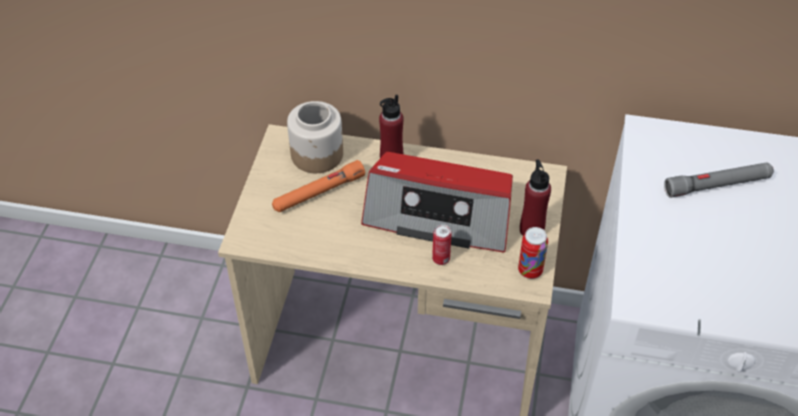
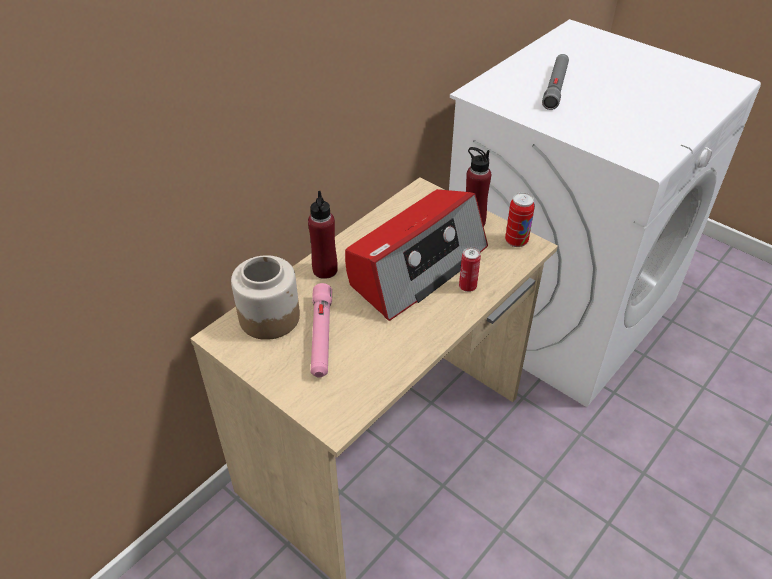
camera: 60 degrees left, 5 degrees down
orange flashlight [272,160,365,212] -> pink flashlight [311,283,332,378]

